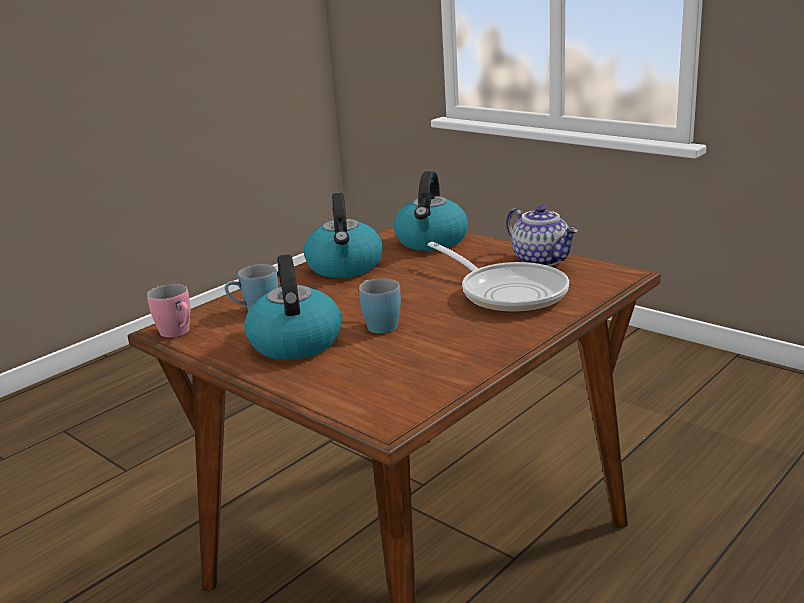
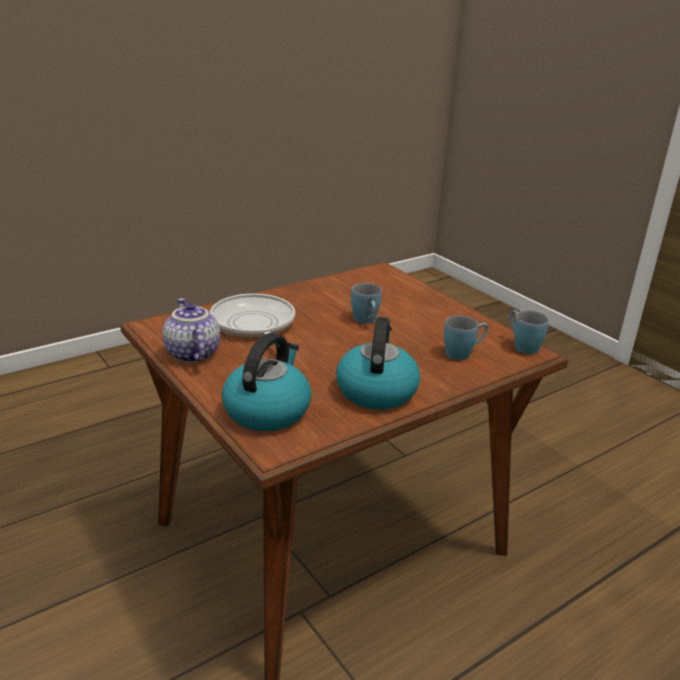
camera: 170 degrees left, 5 degrees up
pink mug [147,284,190,337] -> blue mug [510,310,549,354]
kettle [244,254,341,360] -> none

